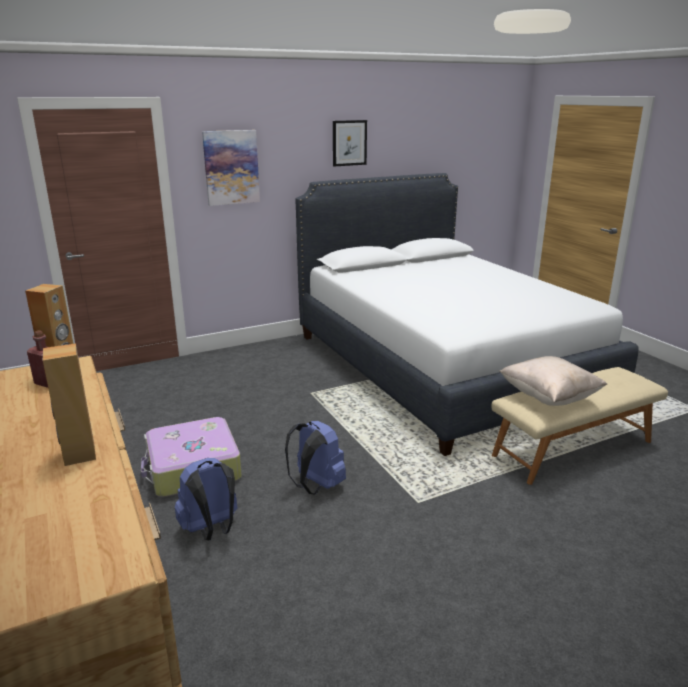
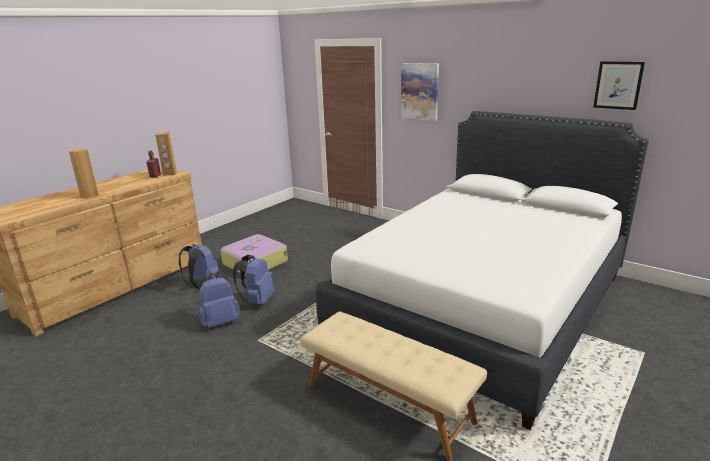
camera: 65 degrees right, 0 degrees up
picture [333,120,367,166] -> picture moved to [593,61,645,110]
beige pillow [500,356,607,406] -> none
none -> blue backpack [197,271,240,328]

